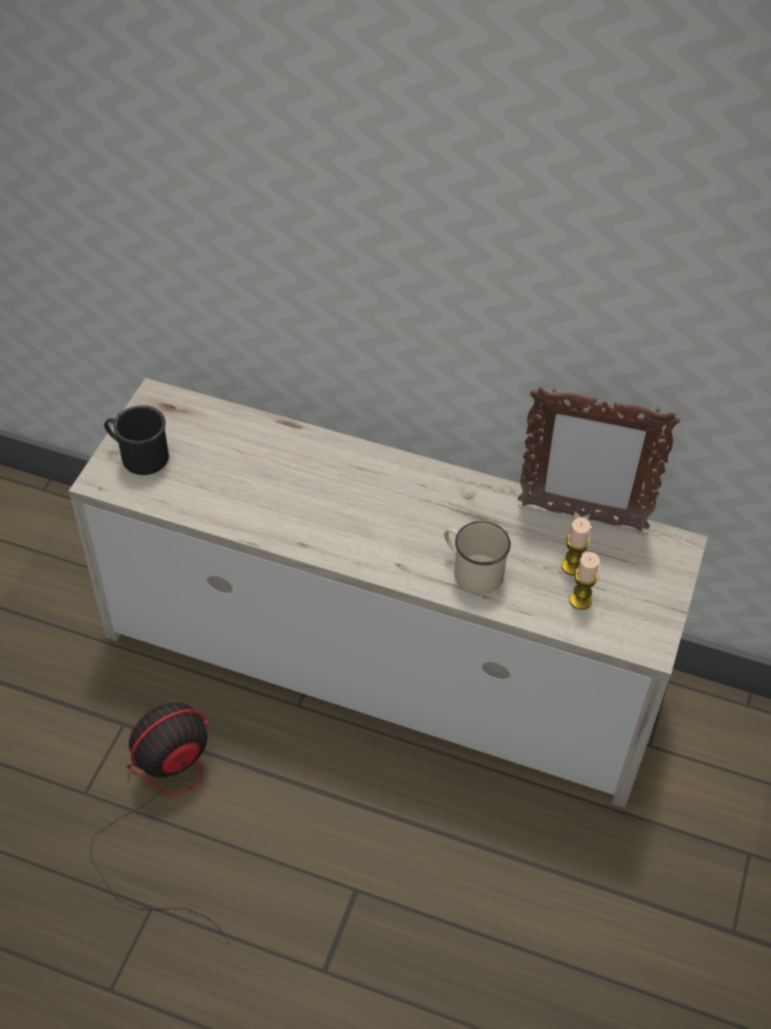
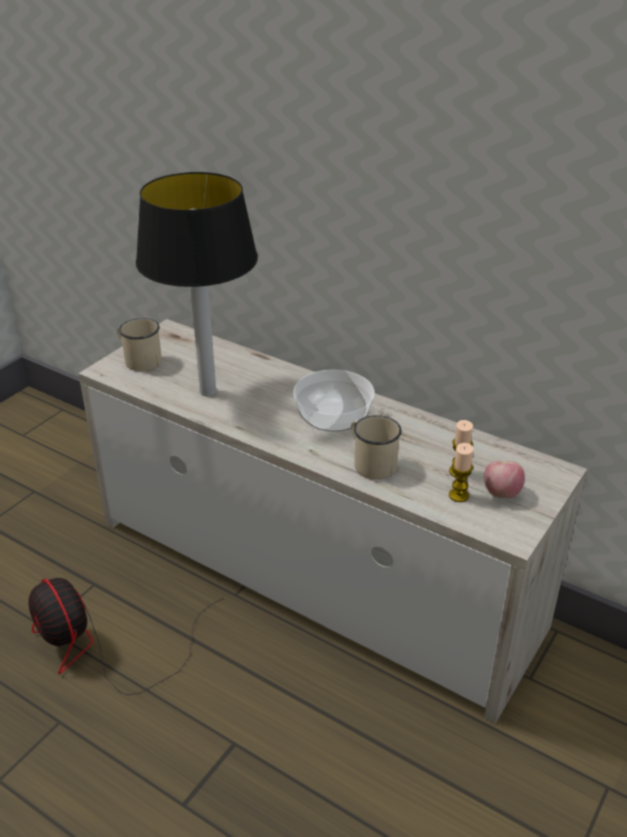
camera: 15 degrees right, 15 degrees down
fan [90,703,230,945] -> fan turned 105 degrees counterclockwise [28,578,224,695]
black mug [104,405,169,475] -> beige mug [117,318,162,371]
picture frame [518,387,680,531] -> none
none -> table lamp [136,172,258,396]
none -> bowl [293,370,375,432]
none -> apple [484,461,525,498]

